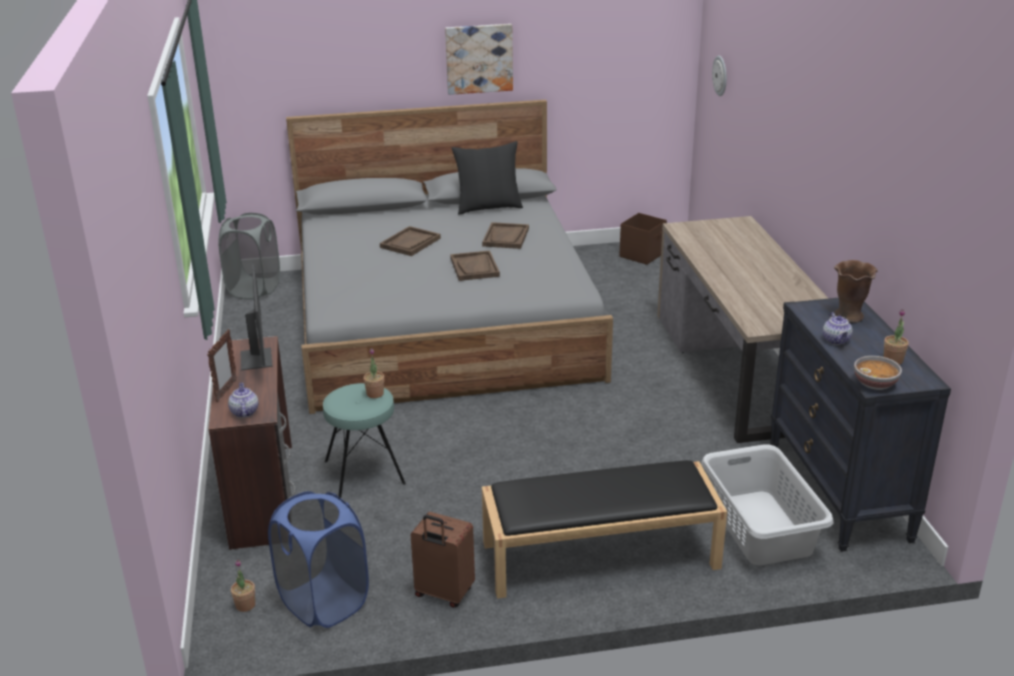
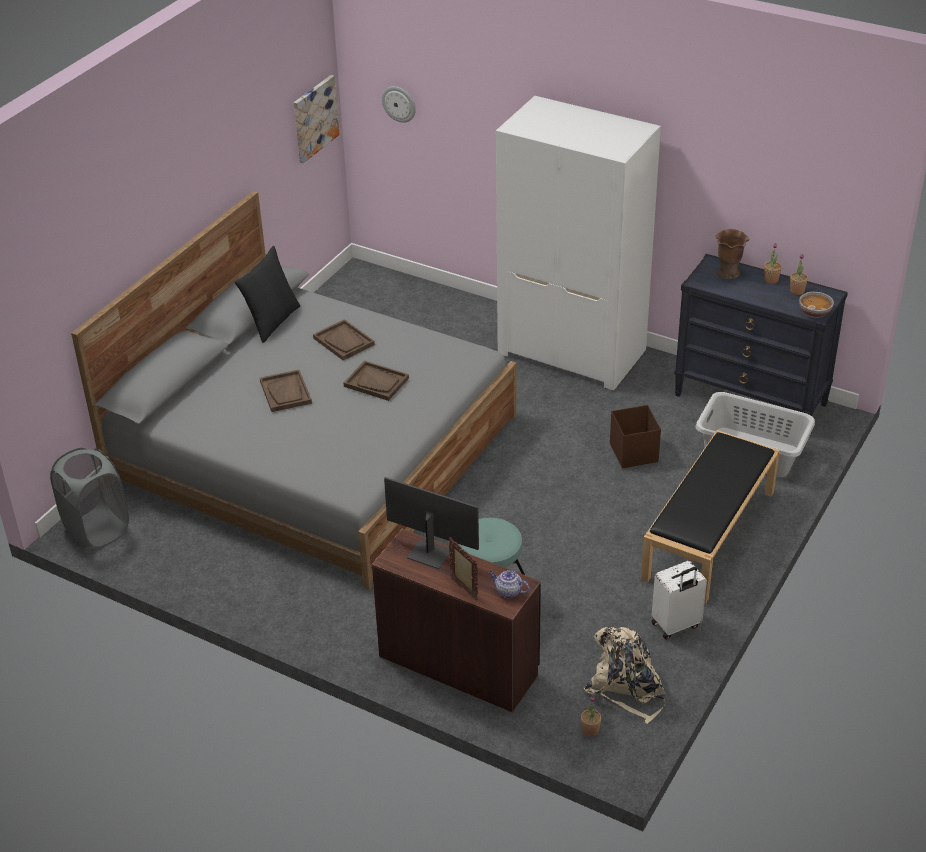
camera: 50 degrees left, 10 degrees up
blue laundry basket [268,491,369,628] -> beige backpack [583,627,667,724]
potted plant [363,349,384,398] -> potted plant moved to [764,243,782,284]
brown suitcase [411,512,475,608] -> white suitcase [651,561,707,640]
picture [445,24,513,95] -> picture moved to [294,75,339,163]
brown storage box [619,213,667,265] -> brown storage box moved to [610,405,661,468]
brown desk [657,216,829,443] -> white wardrobe [496,96,661,391]
teapot [823,312,852,345] -> none

